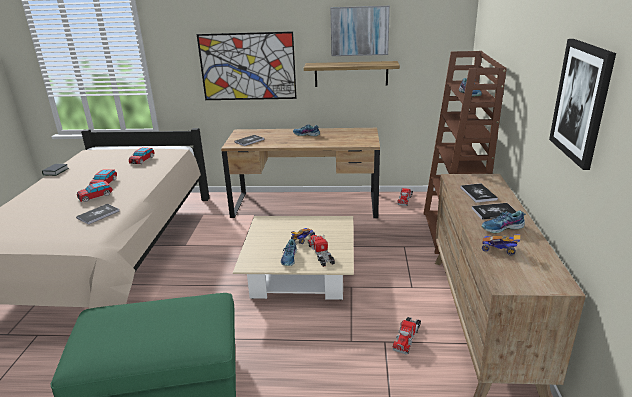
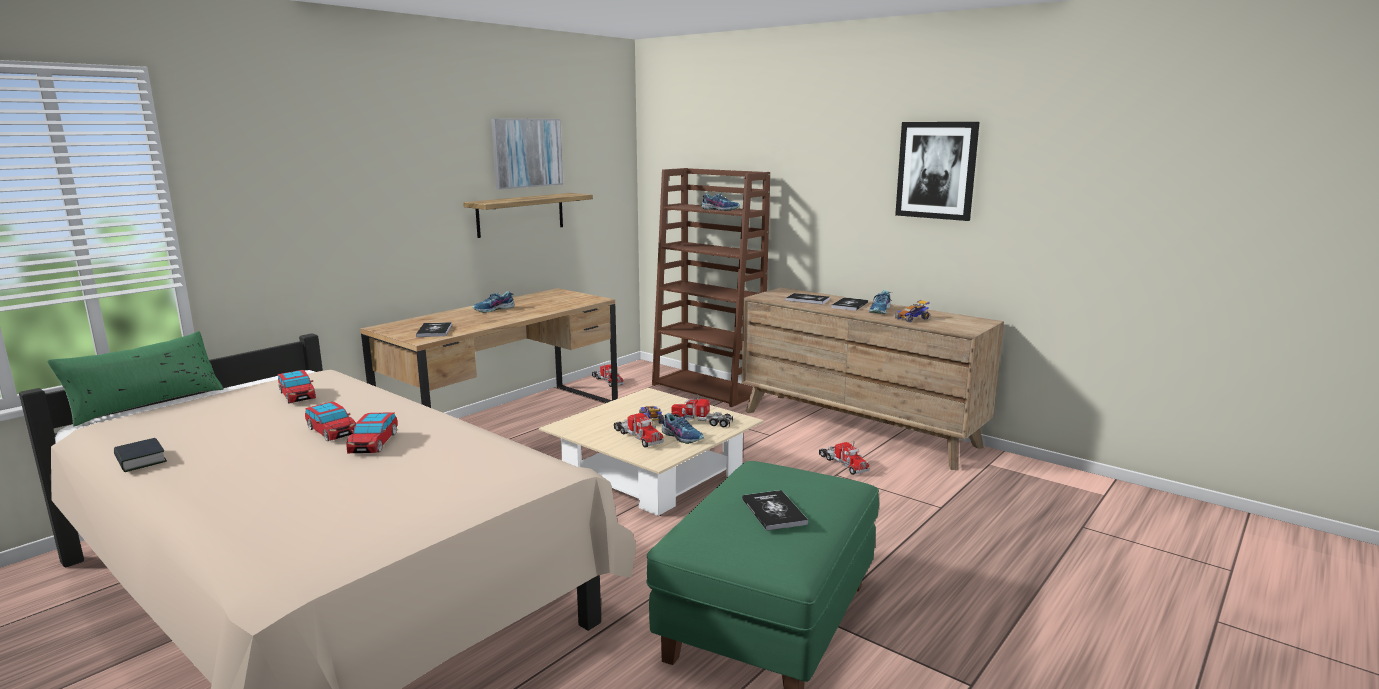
camera: 55 degrees left, 10 degrees down
book [76,204,119,225] -> book moved to [742,490,808,531]
picture [197,31,297,100] -> none
none -> green pillow [47,331,224,427]
none -> toy truck [614,411,664,448]

